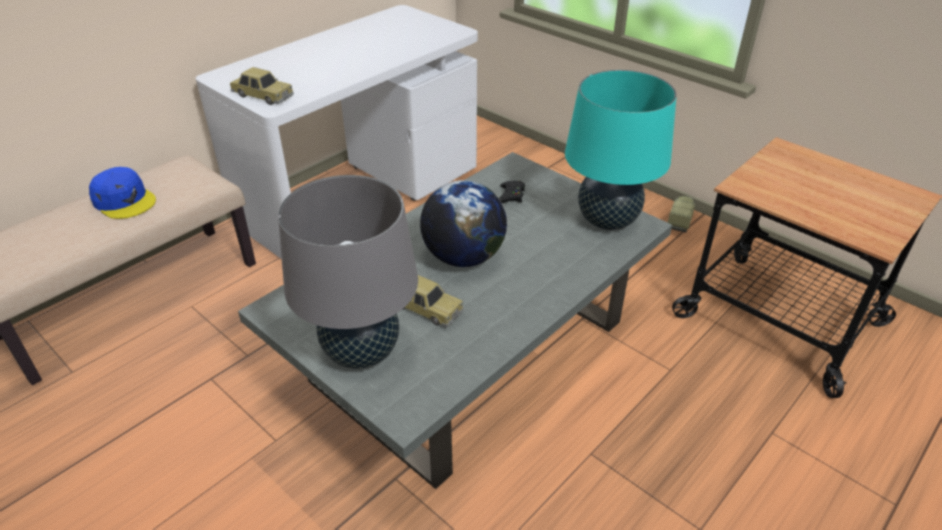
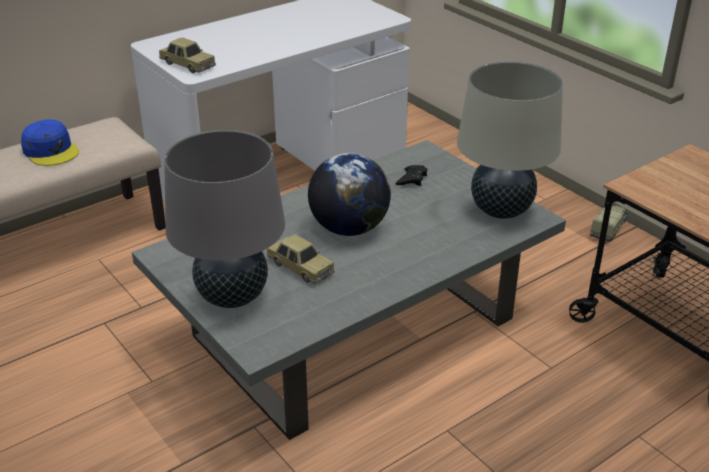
camera: 10 degrees right, 5 degrees down
turquoise table lamp [565,70,677,230] -> beige table lamp [457,61,563,219]

